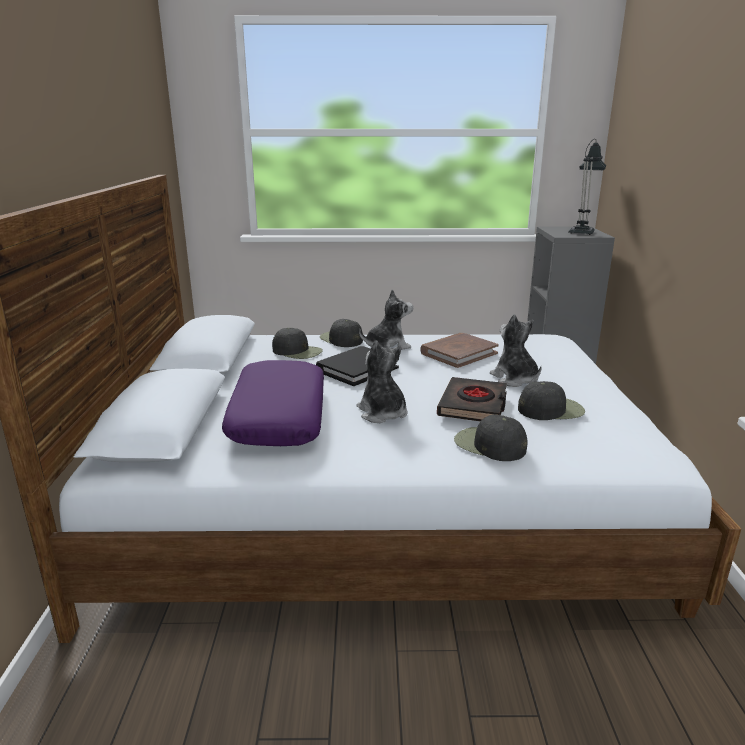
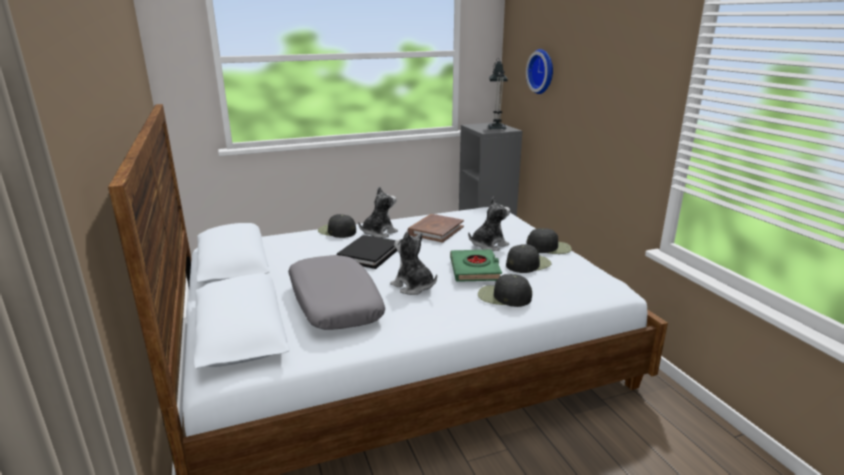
camera: 20 degrees left, 0 degrees up
purple pillow [222,360,324,446] -> grey pillow [288,255,385,330]
black cap [272,328,323,359] -> black cap moved to [527,228,572,254]
black book [437,377,507,421] -> green book [450,249,502,282]
plush toy [490,314,542,387] -> plush toy turned 105 degrees clockwise [468,197,510,251]
none -> wall clock [526,49,553,94]

